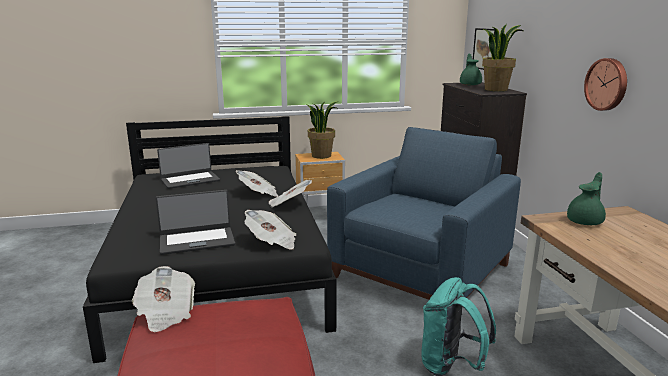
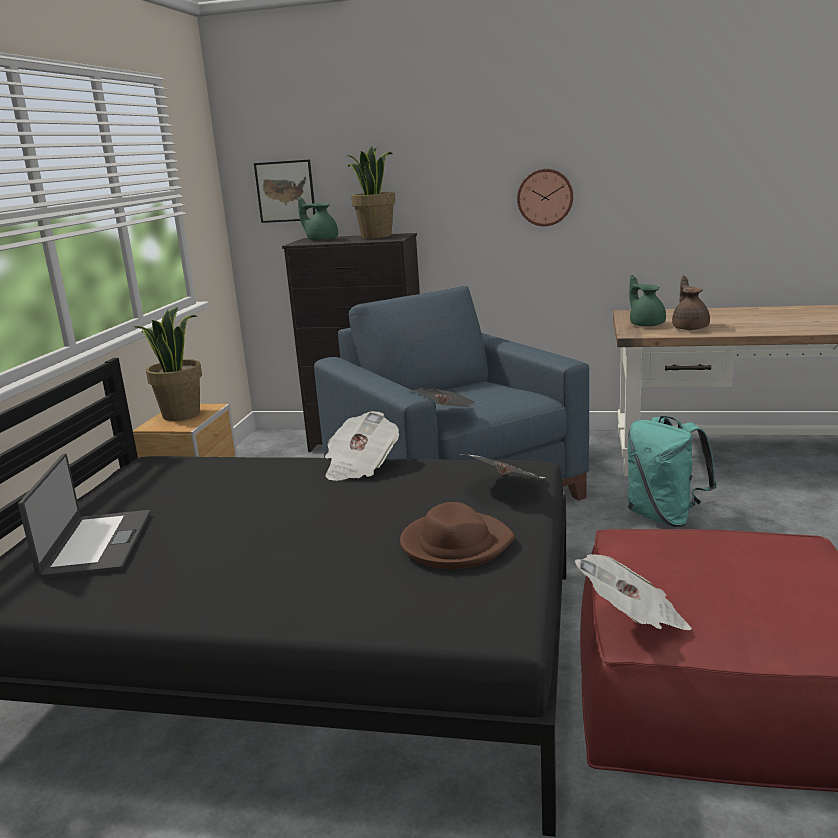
camera: 65 degrees left, 0 degrees up
laptop [156,190,235,255] -> brown hat [400,502,515,569]
newspaper [236,170,278,197] -> newspaper moved to [411,388,475,407]
none -> brown teapot [672,276,710,330]

